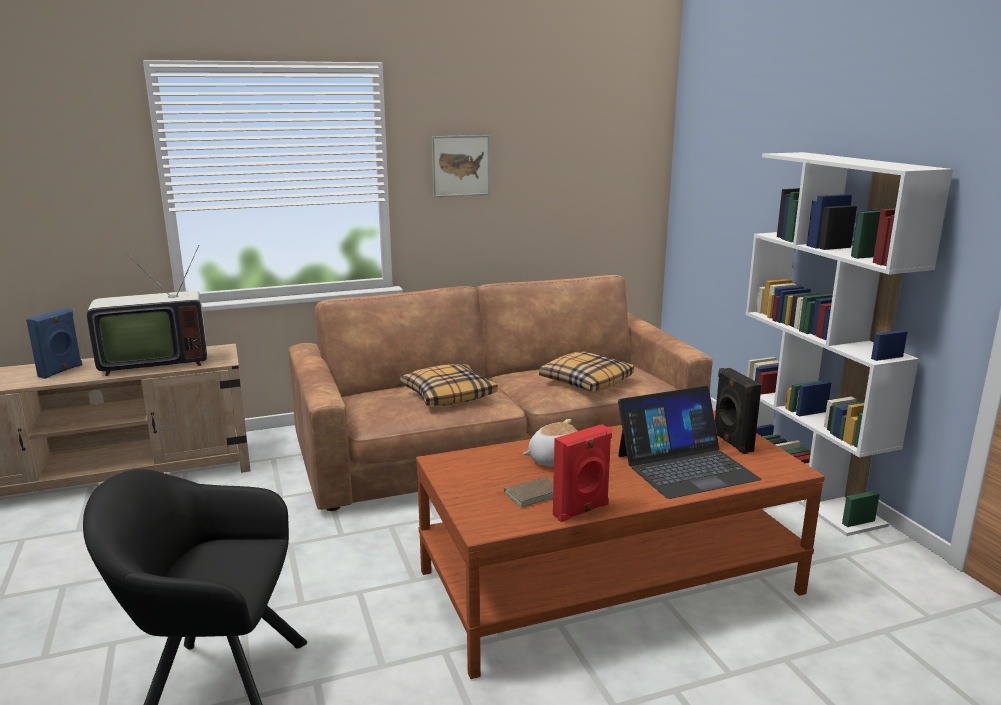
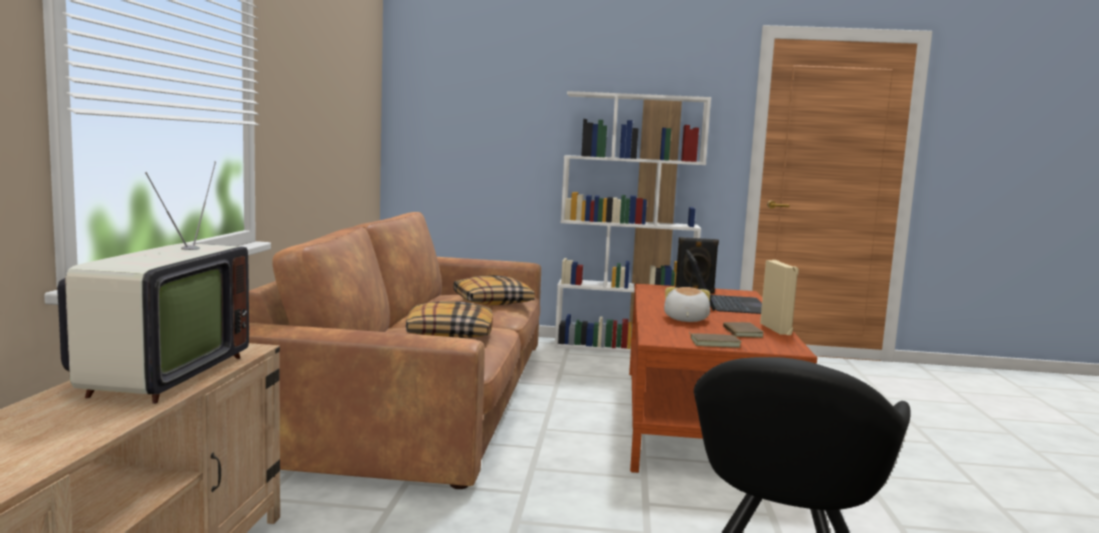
camera: 65 degrees left, 10 degrees down
blue speaker [26,308,82,379] -> none
picture [432,135,490,197] -> none
red speaker [553,424,612,522] -> beige speaker [760,260,799,335]
none -> brown book [689,332,741,348]

